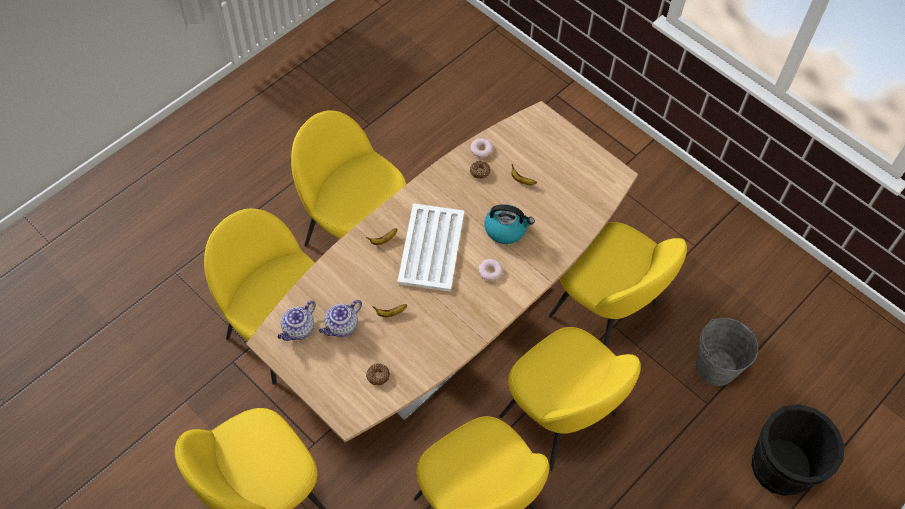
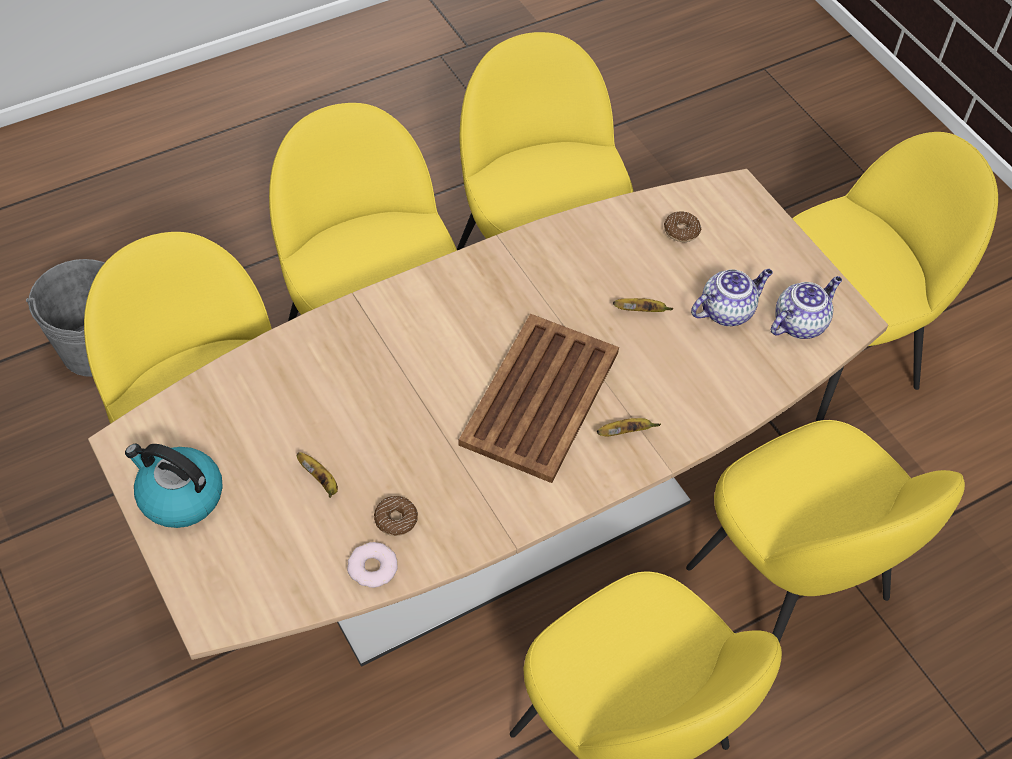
camera: 165 degrees left, 5 degrees down
white tray [397,203,464,292] -> brown tray [458,314,619,483]
donut [478,259,503,281] -> none
kettle [484,204,535,244] -> kettle moved to [125,443,223,528]
black bucket [752,404,845,496] -> none

